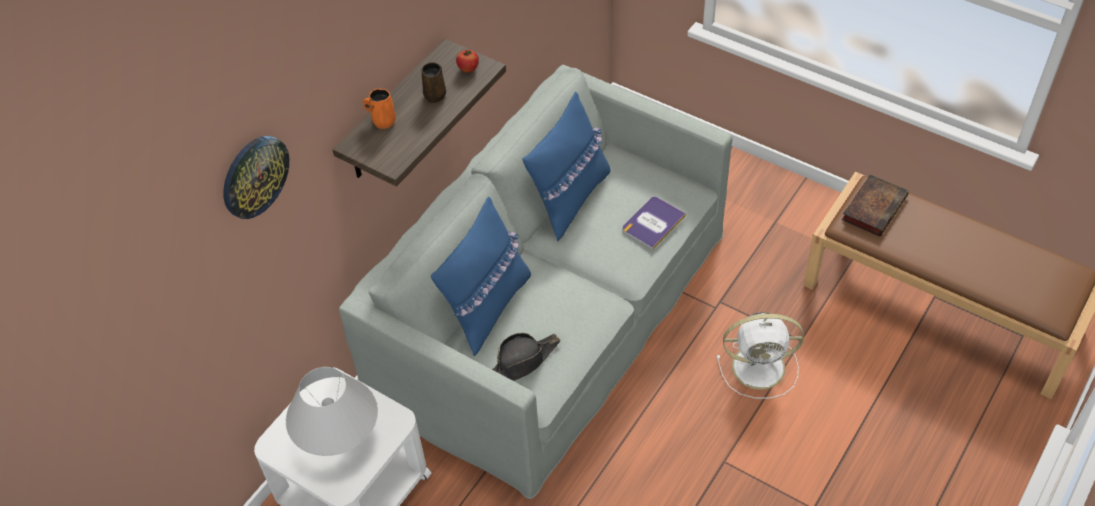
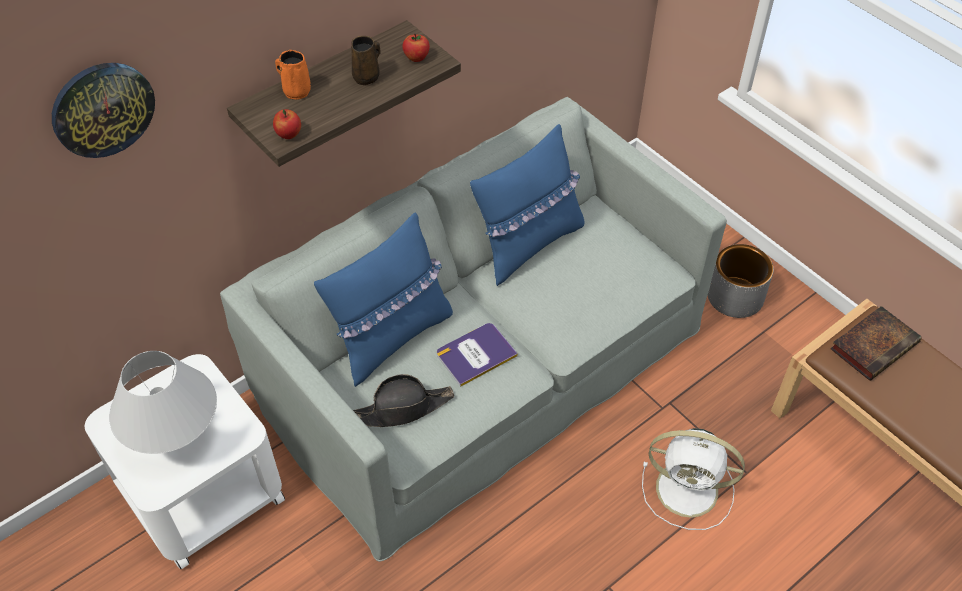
camera: 15 degrees right, 0 degrees up
book [622,197,686,250] -> book moved to [437,323,518,387]
none -> apple [273,109,301,139]
none -> grey planter [708,244,774,318]

